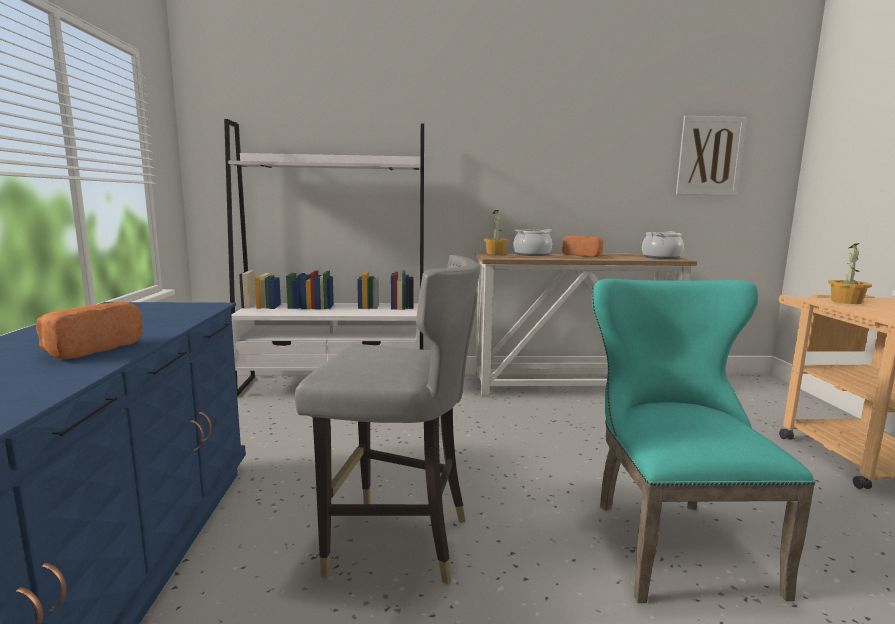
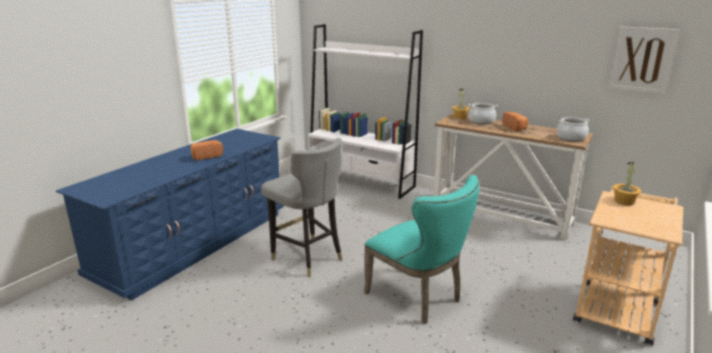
camera: 35 degrees right, 10 degrees up
turquoise chair [592,279,815,603] -> turquoise chair turned 105 degrees clockwise [364,175,479,324]

